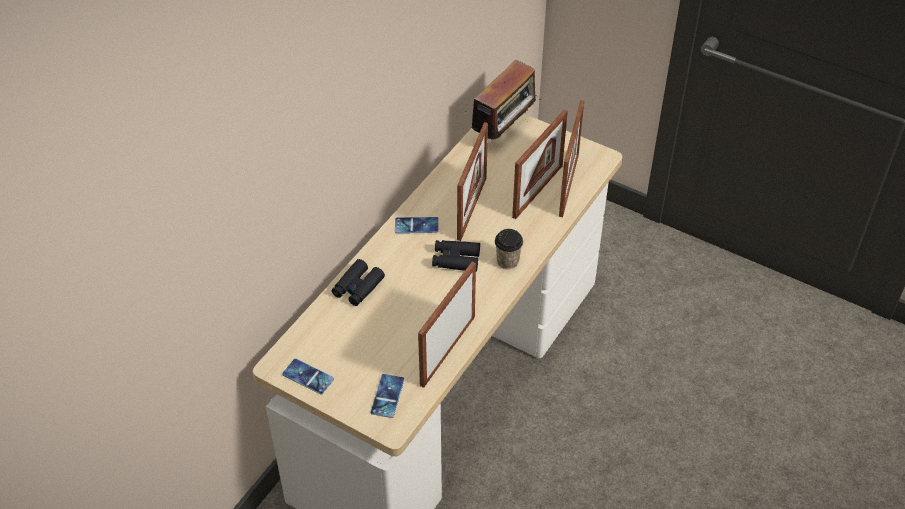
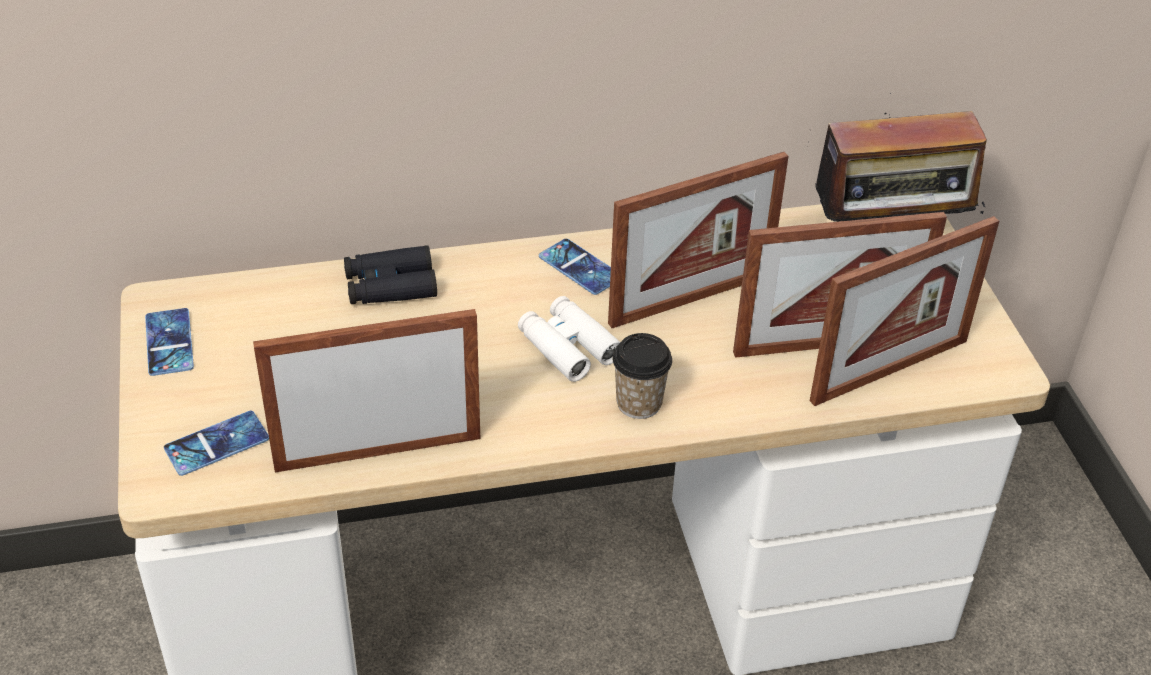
camera: 45 degrees right, 5 degrees down
black binoculars [432,240,480,272] -> white binoculars [518,296,620,382]

